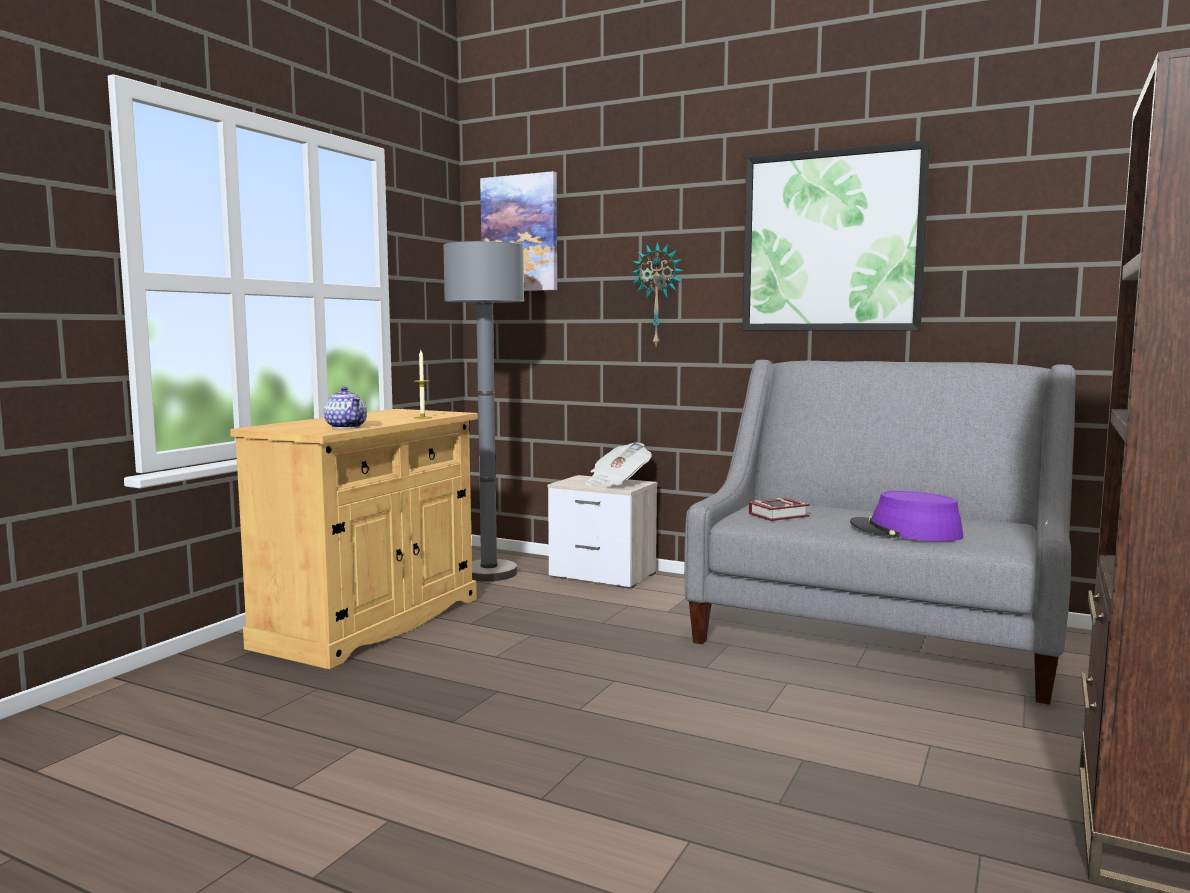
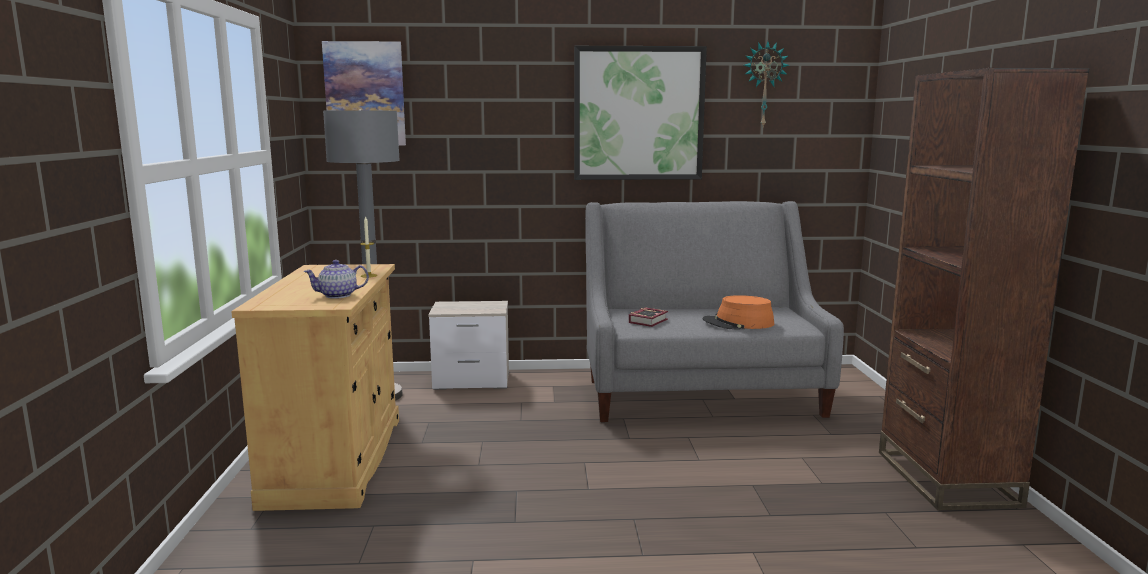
camera: 30 degrees left, 5 degrees up
teapot [324,387,367,429] -> teapot turned 135 degrees clockwise [303,260,369,299]
newspaper [585,442,652,487] -> none
wall clock [631,242,684,348] -> wall clock moved to [744,41,789,126]
purple hat [850,491,963,541] -> orange hat [703,295,774,329]

